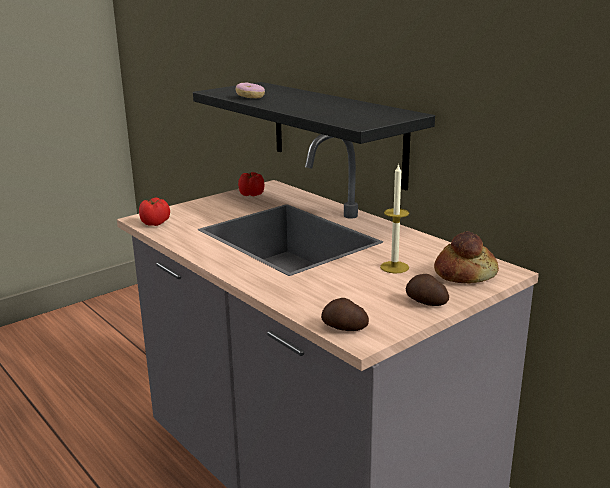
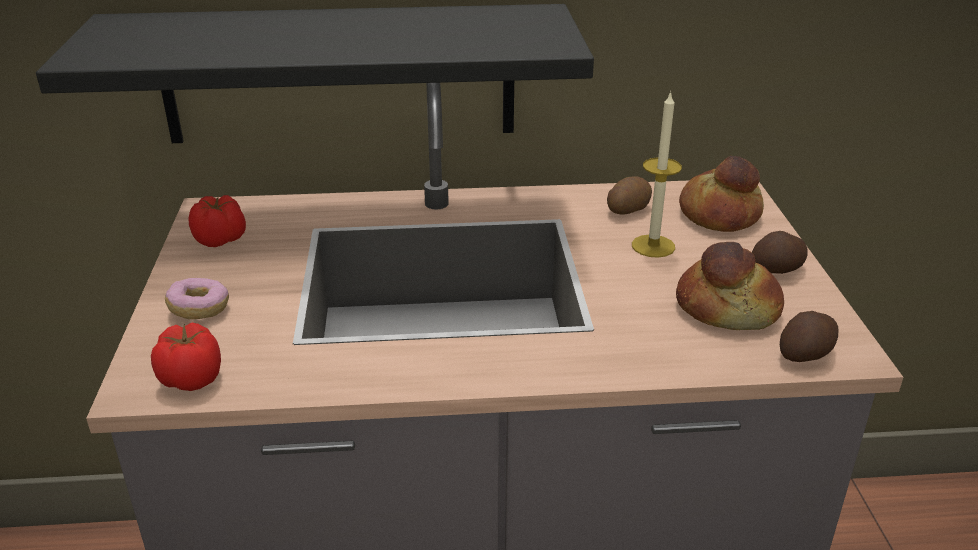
camera: 55 degrees left, 10 degrees up
donut [236,83,265,98] -> donut moved to [165,278,229,319]
none -> potato [607,176,652,215]
none -> bread [676,242,784,330]

